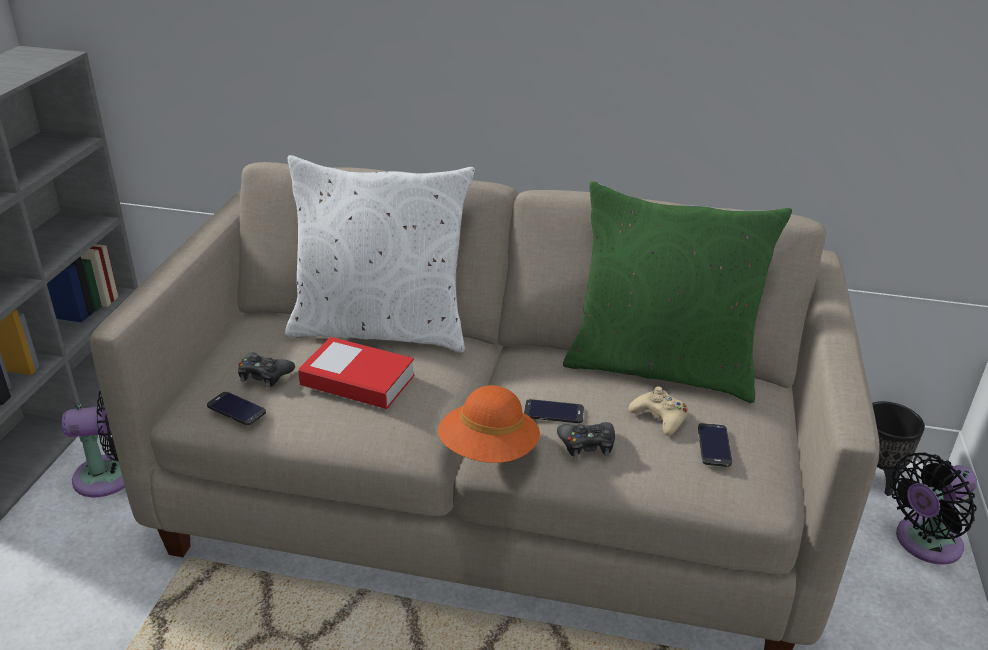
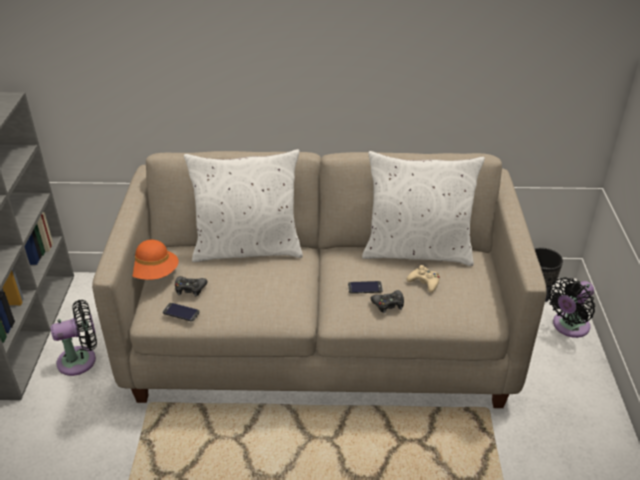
camera: 10 degrees left, 5 degrees up
book [298,337,414,409] -> none
orange hat [438,385,540,463] -> orange hat moved to [132,240,179,280]
green pillow [563,181,792,403] -> white pillow [362,151,485,266]
phone [698,423,732,467] -> none

